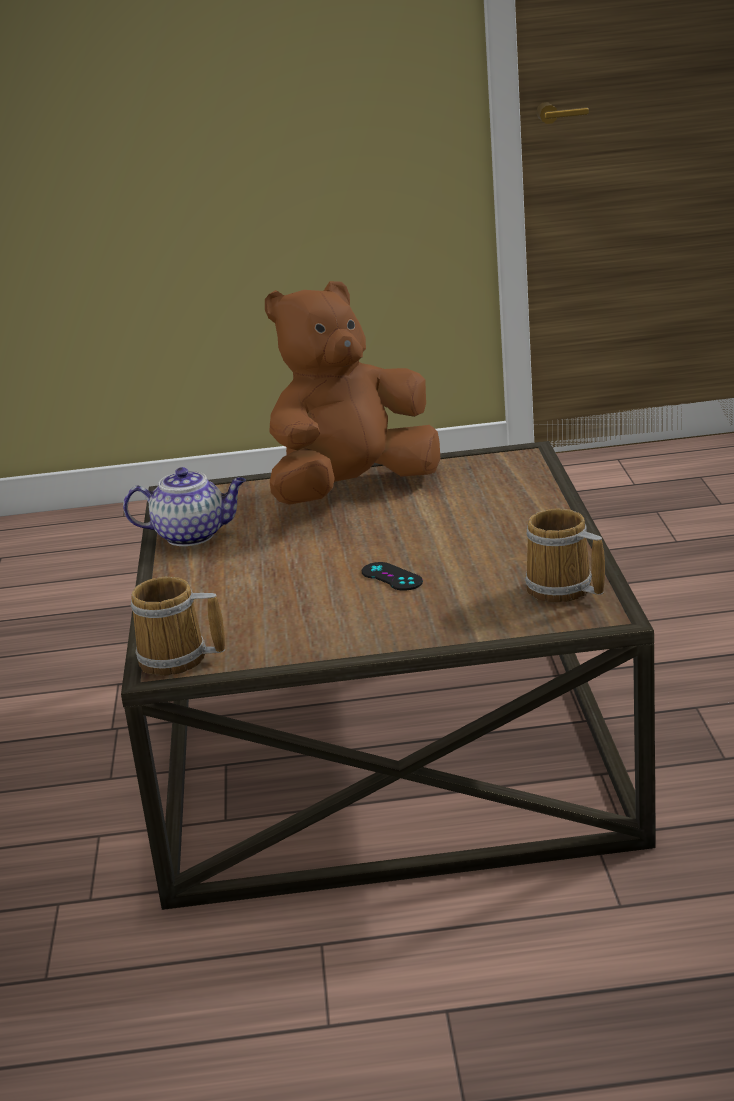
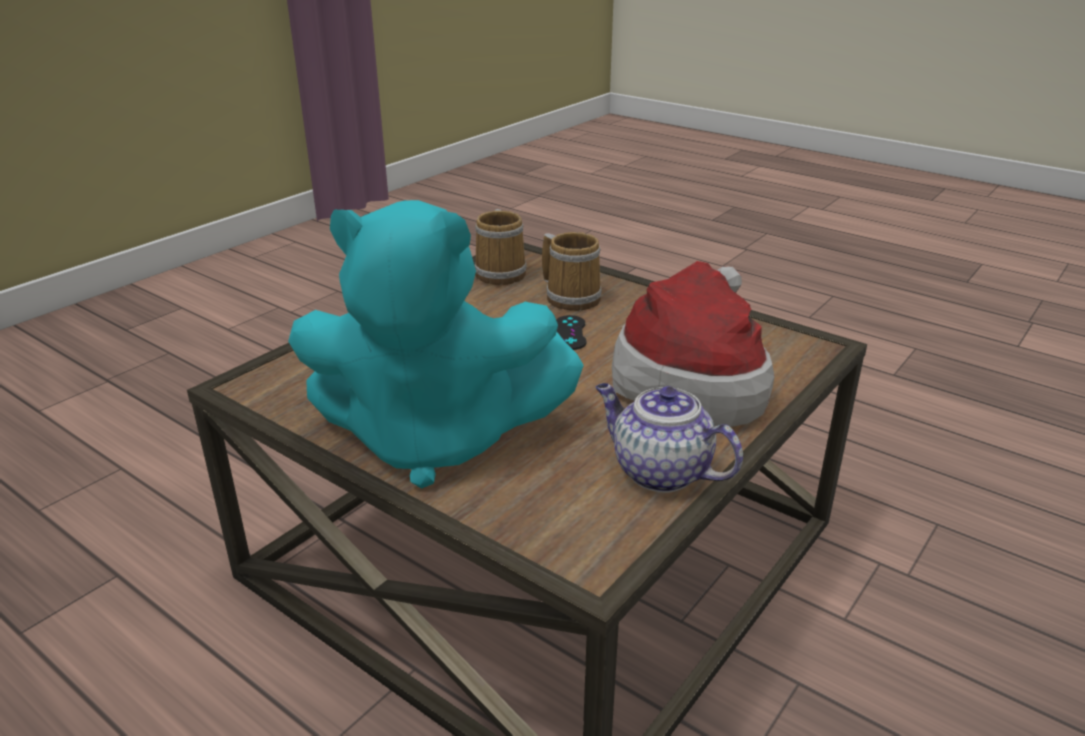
camera: 140 degrees left, 5 degrees up
mug [131,577,225,676] -> mug moved to [542,232,602,311]
brown plush toy [265,281,440,505] -> turquoise plush toy [288,200,584,489]
none -> hat [612,261,775,427]

